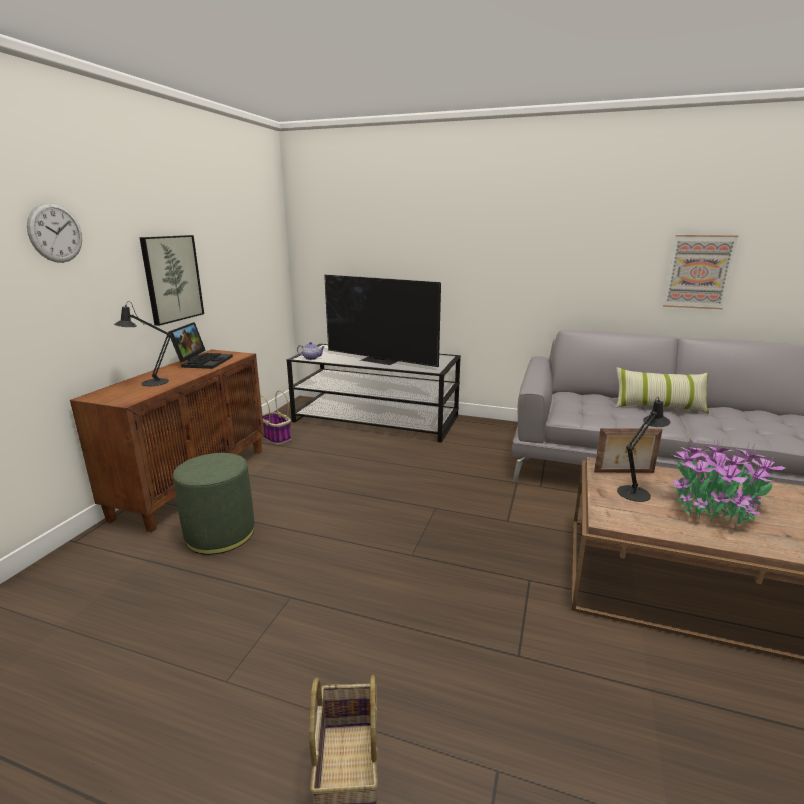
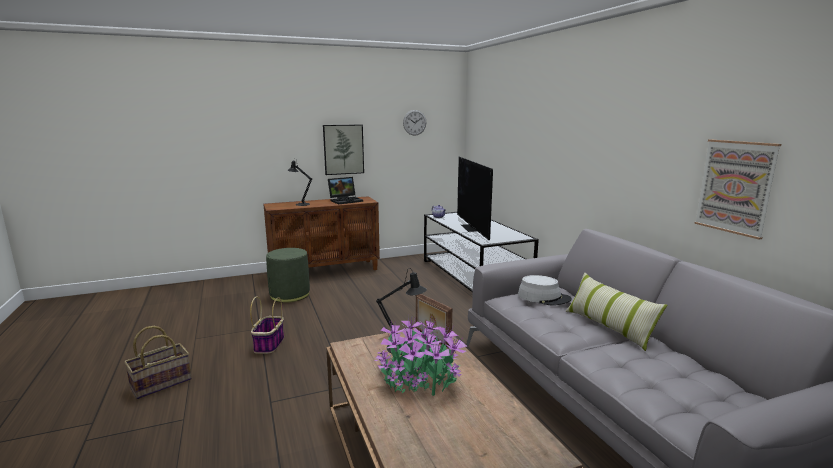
camera: 50 degrees right, 5 degrees down
wall clock [27,202,82,263] -> wall clock moved to [403,110,426,136]
basket [260,390,292,445] -> basket moved to [250,297,284,354]
none -> grey hat [518,275,572,306]

